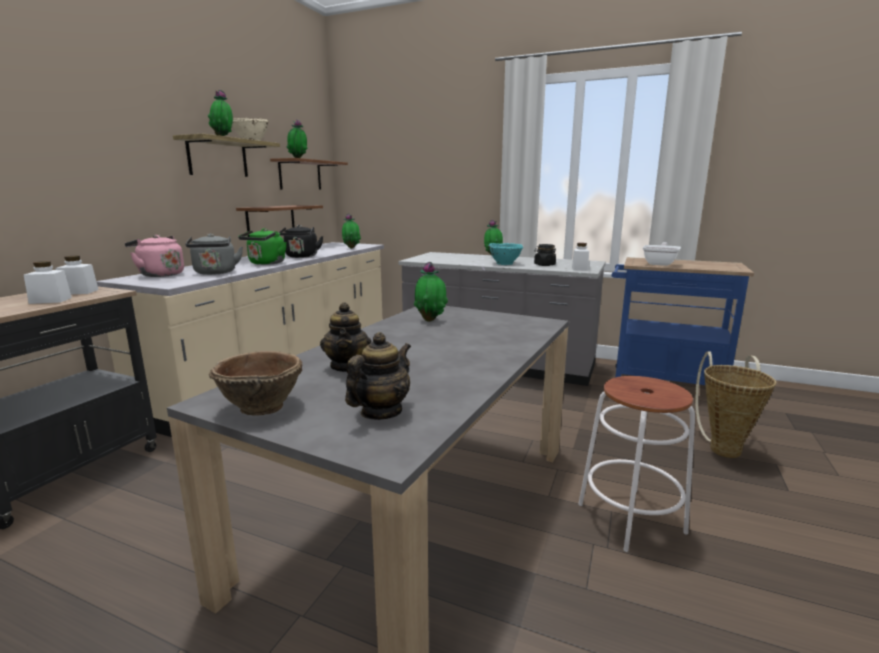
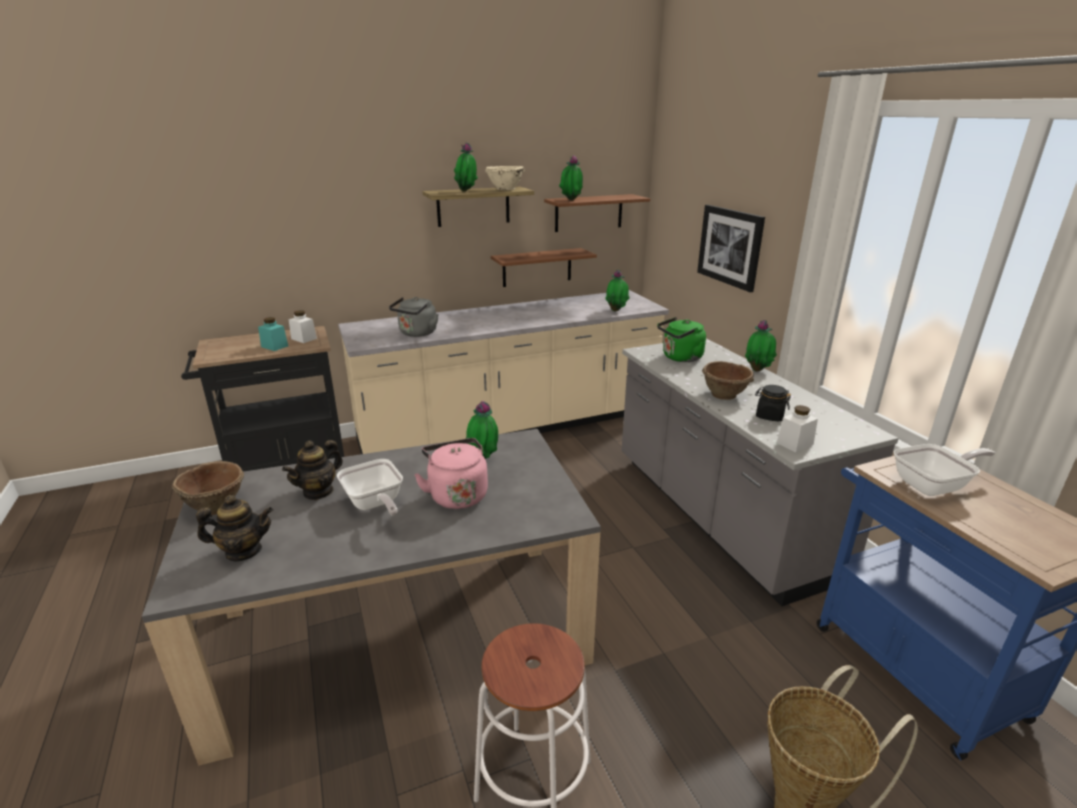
camera: 45 degrees right, 10 degrees up
white jar [24,261,72,304] -> turquoise jar [258,317,288,351]
pink kettle [125,235,184,277] -> pink kettle moved to [414,438,488,509]
green kettle [238,228,287,265] -> green kettle moved to [657,317,706,362]
black kettle [279,225,323,258] -> none
turquoise bowl [488,243,523,265] -> brown bowl [702,361,754,400]
none -> frying pan [337,459,403,516]
none -> picture [697,205,765,292]

